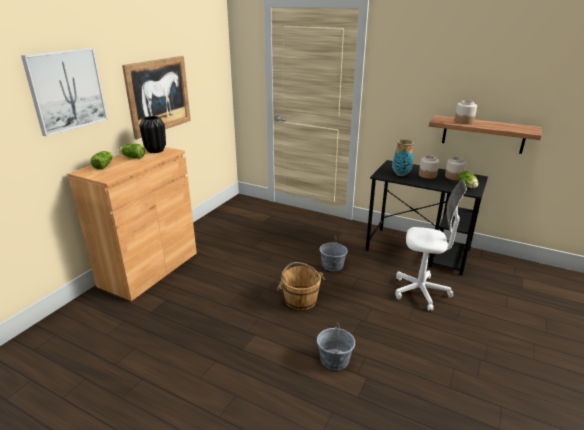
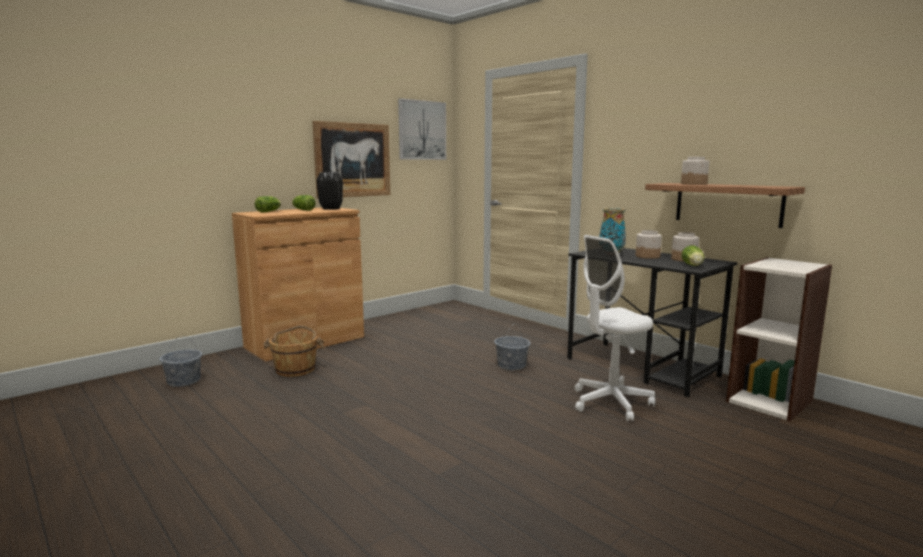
camera: 20 degrees right, 15 degrees down
picture [21,48,108,136] -> picture moved to [398,98,446,160]
brown bucket [277,262,325,310] -> brown bucket moved to [263,326,325,377]
grey bucket [317,323,355,370] -> grey bucket moved to [160,336,202,387]
white office chair [395,179,467,311] -> white office chair turned 120 degrees clockwise [575,235,655,421]
none -> bookcase [726,257,832,421]

